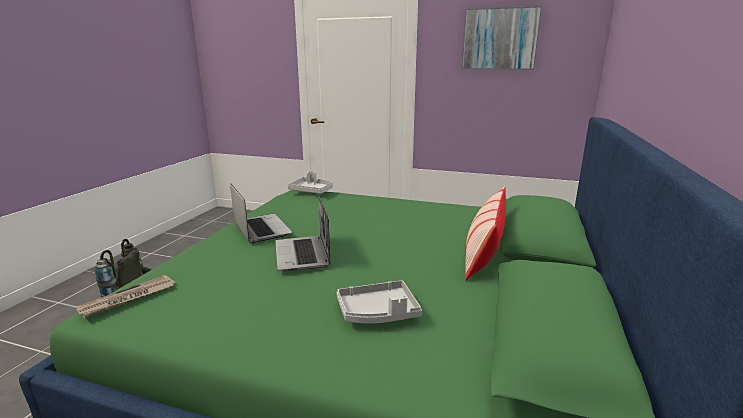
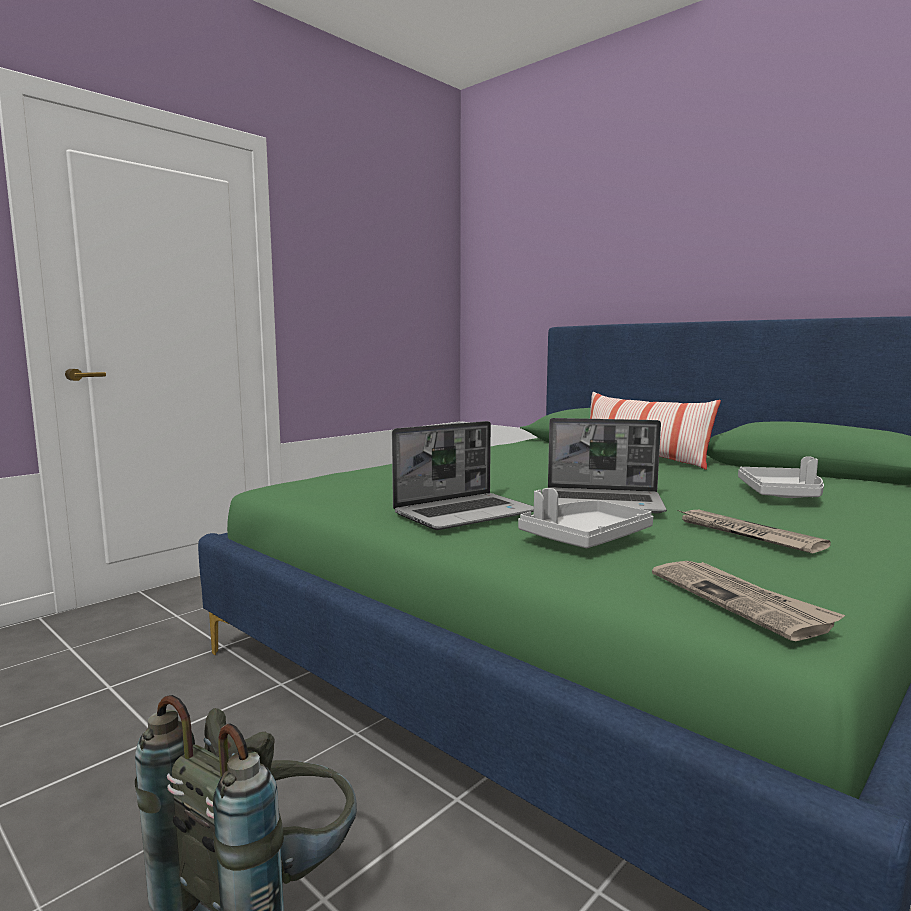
camera: 65 degrees left, 10 degrees down
laptop [230,183,292,243] -> laptop turned 150 degrees clockwise [392,421,534,530]
grey tray [288,171,333,194] -> grey tray moved to [518,488,653,548]
picture [462,6,542,70] -> none
none -> newspaper [678,510,831,554]

